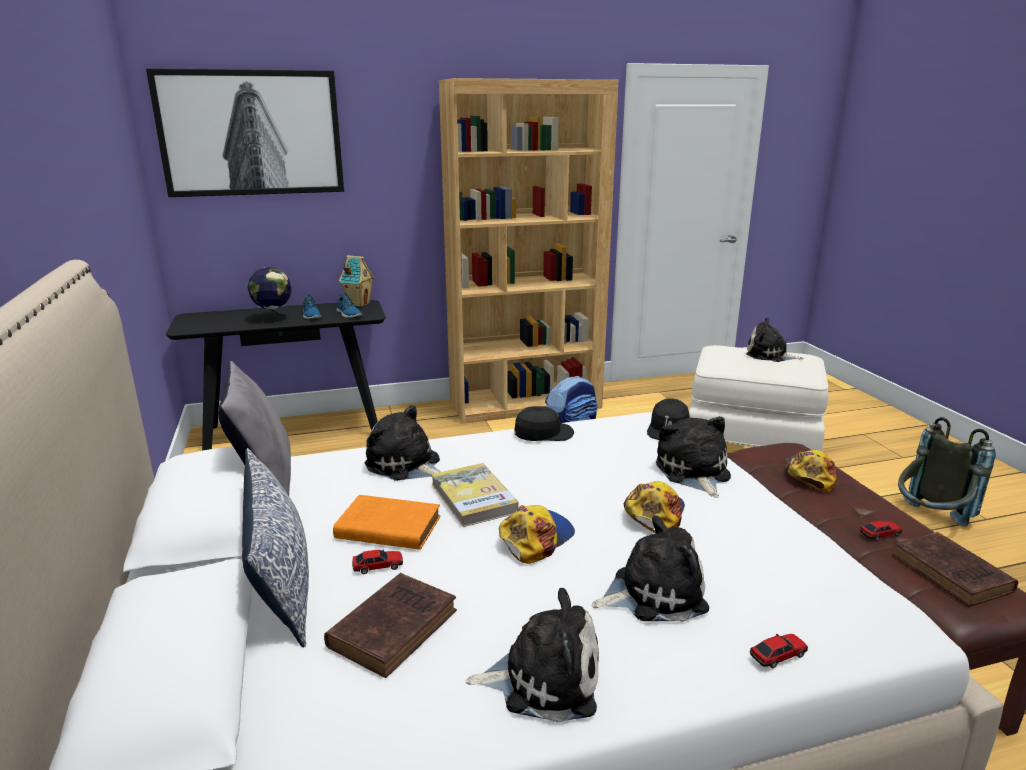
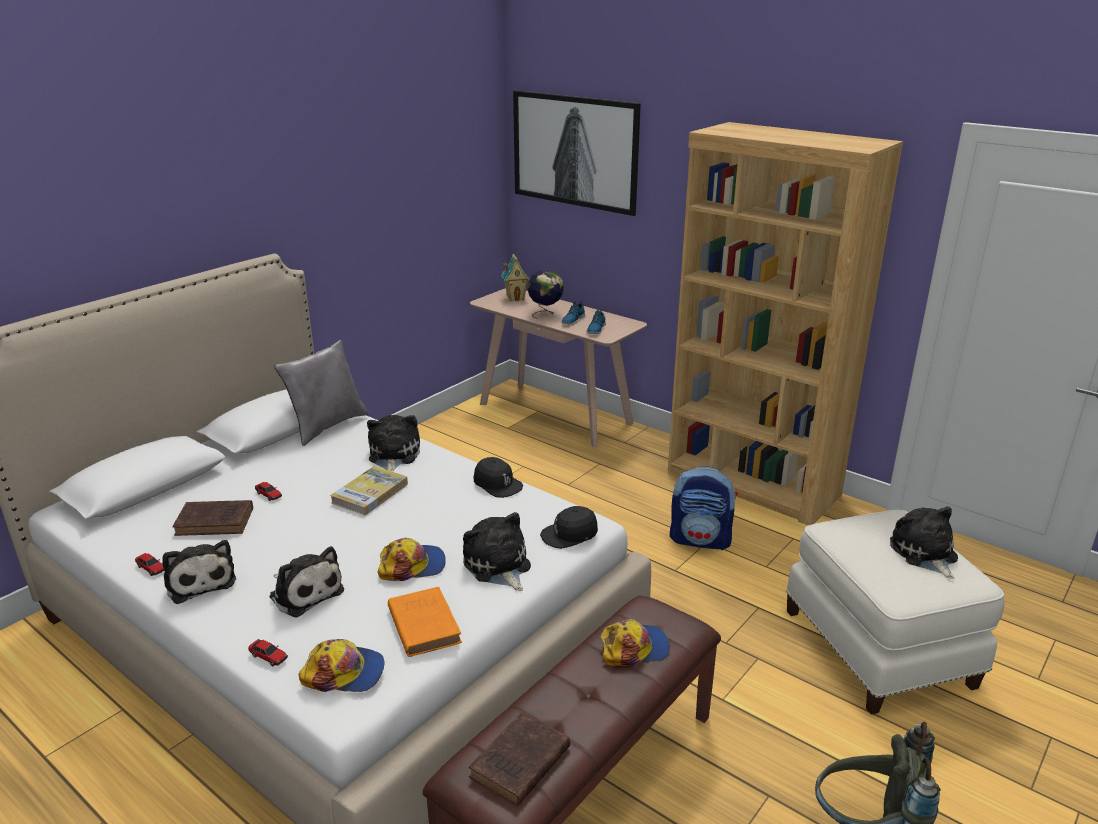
camera: 55 degrees right, 5 degrees up
black console table [166,300,386,451] -> beige console table [470,288,647,448]
pillow [242,448,309,647] -> none
orange book [333,495,440,550] -> orange book moved to [388,587,462,657]
toy house [339,255,374,307] -> toy house moved to [501,254,529,302]
cap [499,505,575,564] -> cap moved to [299,639,384,692]
plush toy [656,416,731,498] -> plush toy turned 75 degrees counterclockwise [463,512,531,591]
toy car [860,521,902,541] -> toy car moved to [135,553,164,576]

